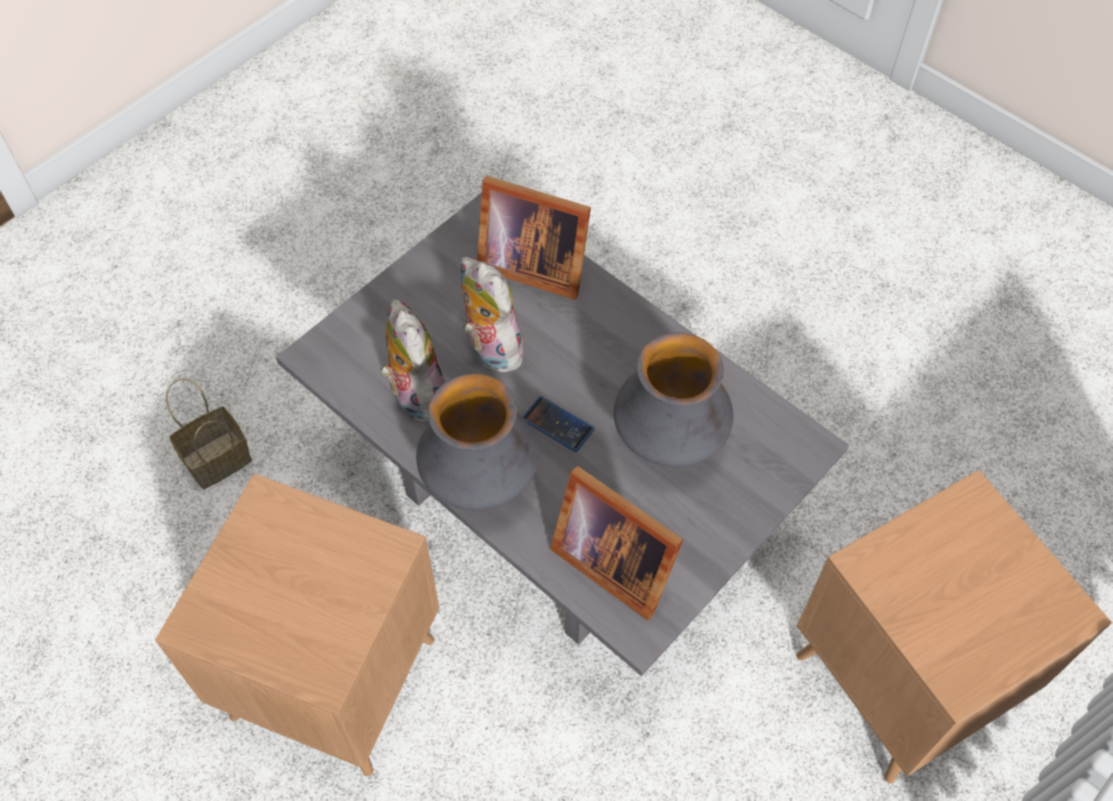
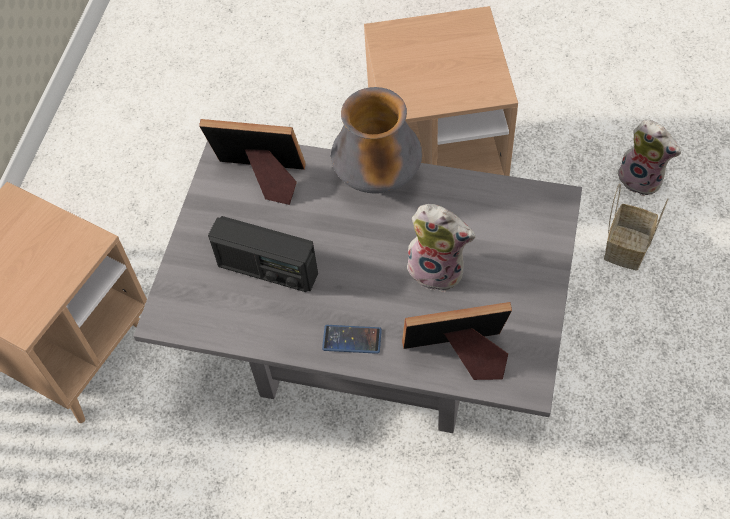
camera: 155 degrees right, 0 degrees up
plush toy [380,300,445,423] -> plush toy moved to [616,120,681,196]
phone [522,396,595,452] -> phone moved to [322,325,382,354]
vase [614,332,734,467] -> radio [208,216,318,292]

